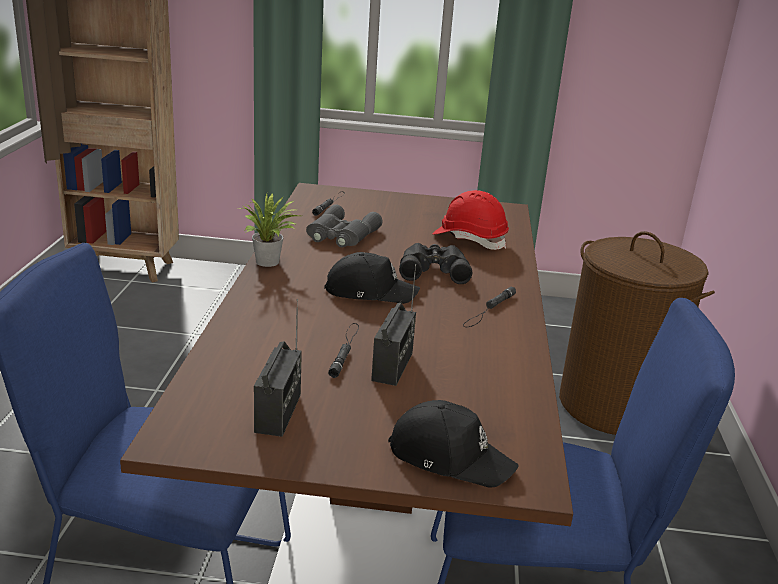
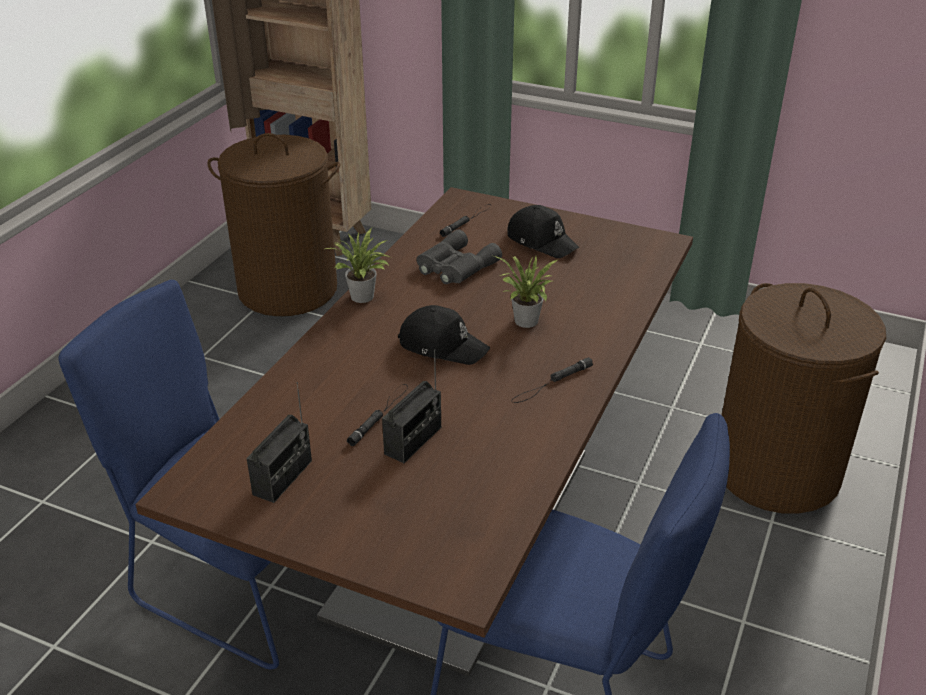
camera: 20 degrees right, 10 degrees up
black cap [388,400,519,488] -> black cap moved to [507,205,579,258]
black binoculars [399,243,472,284] -> potted plant [494,255,557,328]
red hard hat [433,190,509,250] -> none
none -> brown laundry basket [207,133,341,316]

